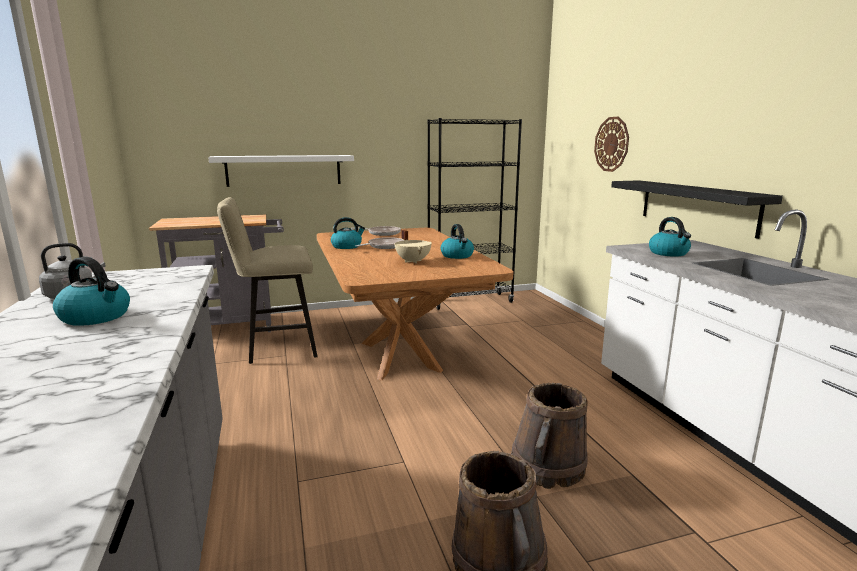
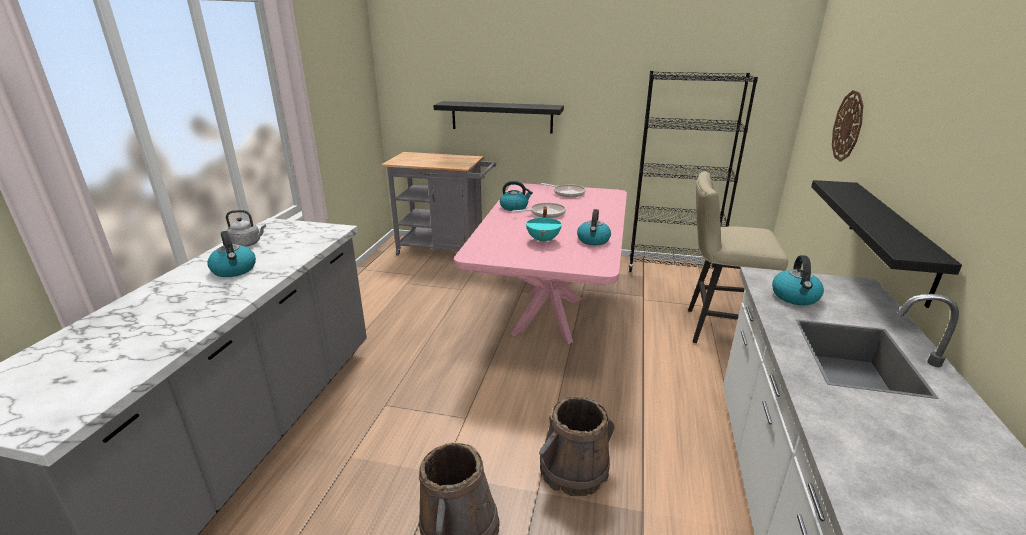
camera: 30 degrees right, 10 degrees up
white shelf [208,155,354,187] -> black shelf [433,101,564,133]
beige stool [217,197,318,364] -> beige stool moved to [688,172,788,343]
brown dining table [317,228,514,380] -> pink dining table [454,183,627,344]
beige cooking pot [395,230,432,263] -> turquoise cooking pot [526,207,562,244]

